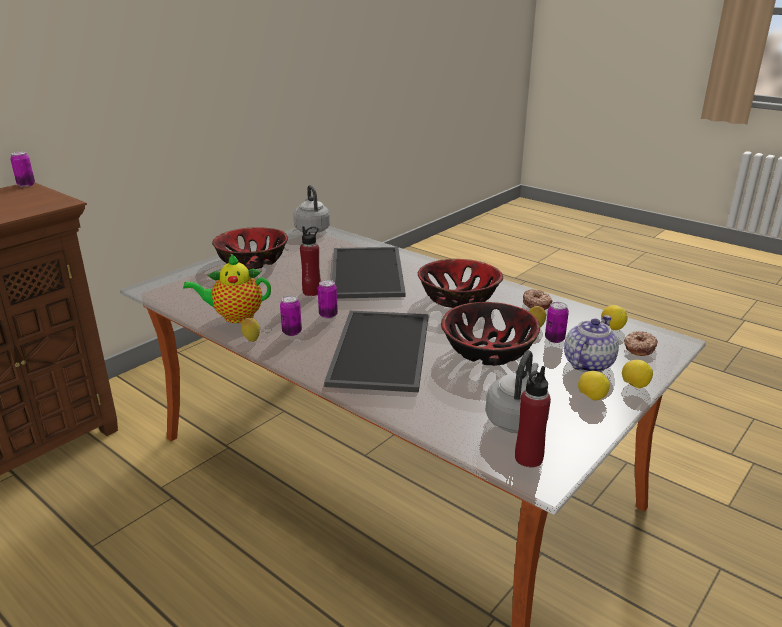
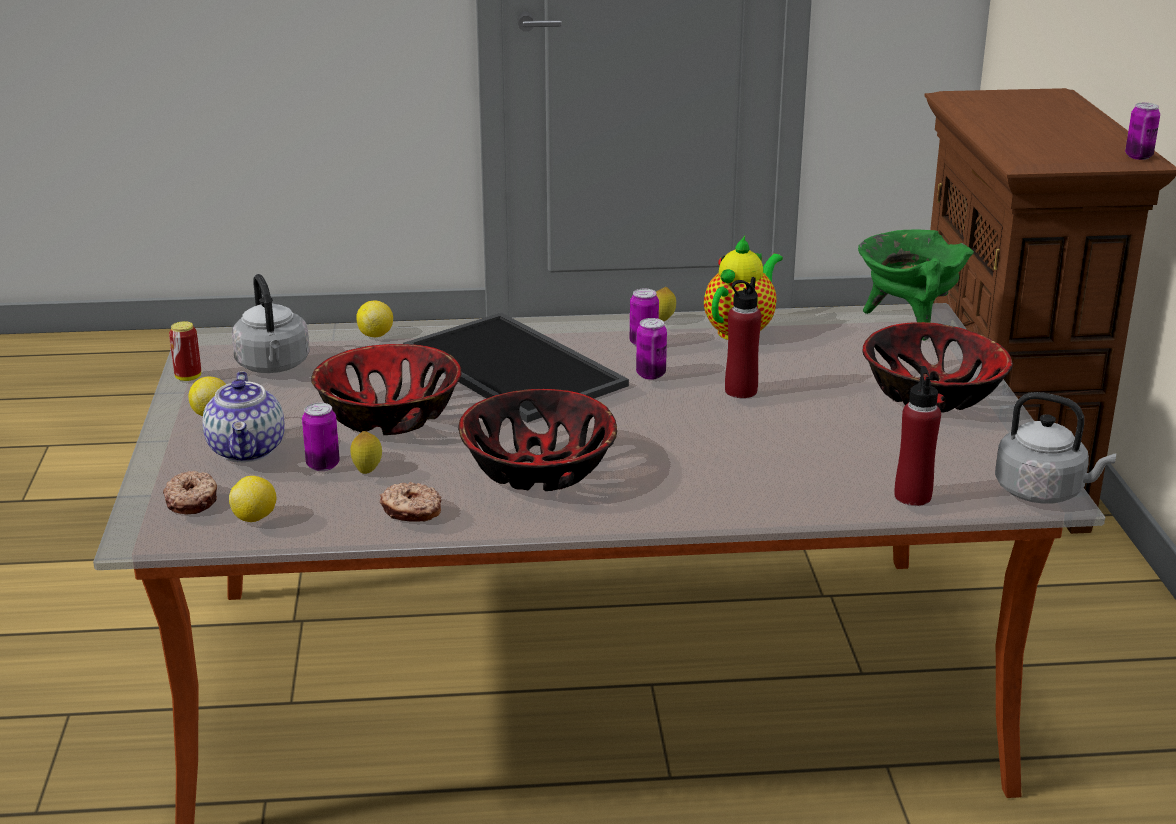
camera: 135 degrees right, 0 degrees up
tray [332,247,406,299] -> none
red bottle [515,366,551,467] -> red bottle moved to [895,366,941,506]
lemon [622,360,653,388] -> lemon moved to [356,301,393,337]
none -> can [169,321,201,381]
none -> green cooking pot [858,229,974,341]

